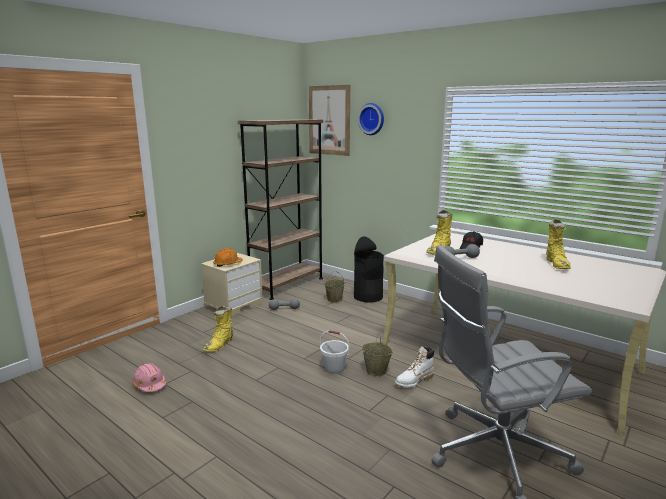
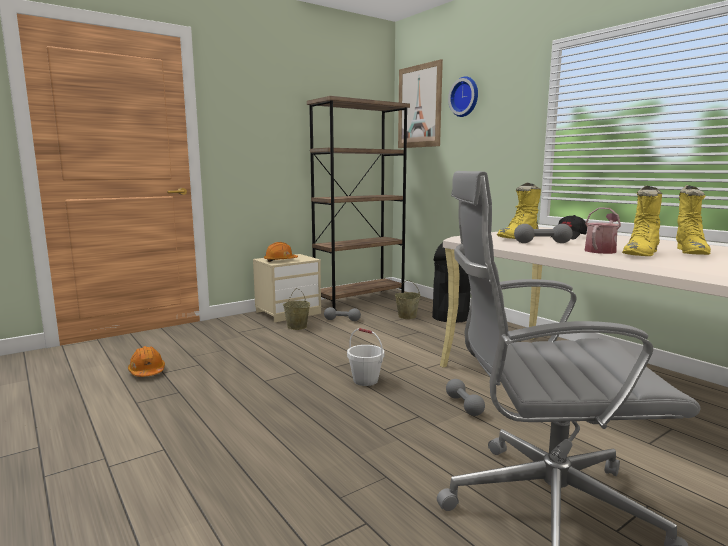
camera: 15 degrees right, 5 degrees down
pink hard hat [132,363,166,392] -> orange hard hat [128,346,165,377]
yellow boot [203,306,233,352] -> yellow boot moved to [622,185,662,256]
beige bucket [362,333,393,376] -> beige bucket moved to [283,288,310,330]
white boot [395,346,434,388] -> grey dumbbell [446,379,485,416]
none -> watering can [585,207,621,254]

